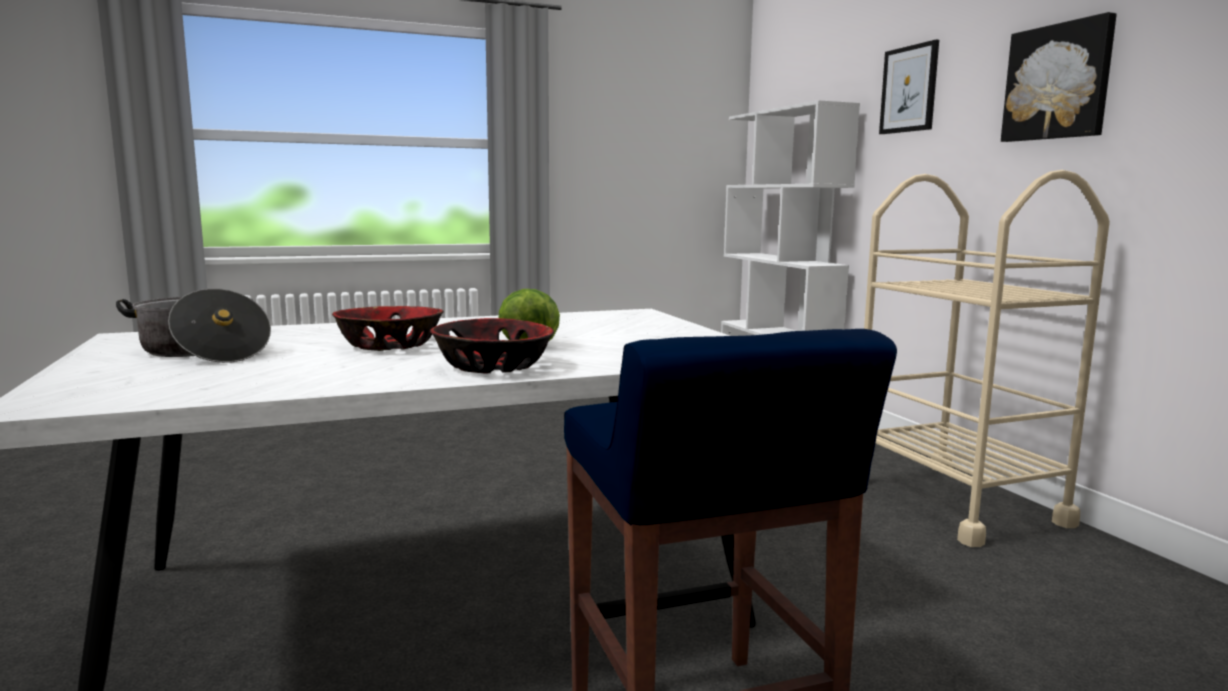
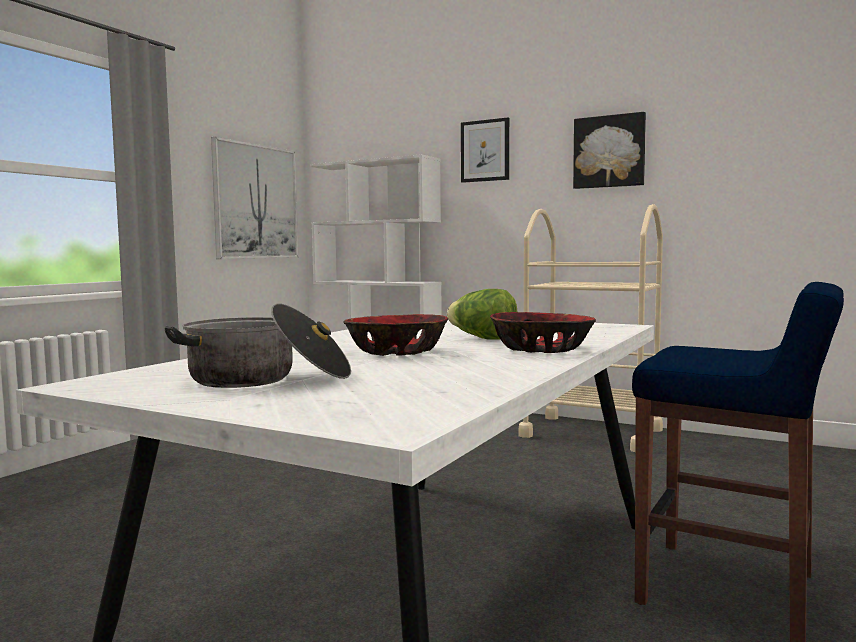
camera: 40 degrees left, 5 degrees down
none -> picture [211,137,298,259]

